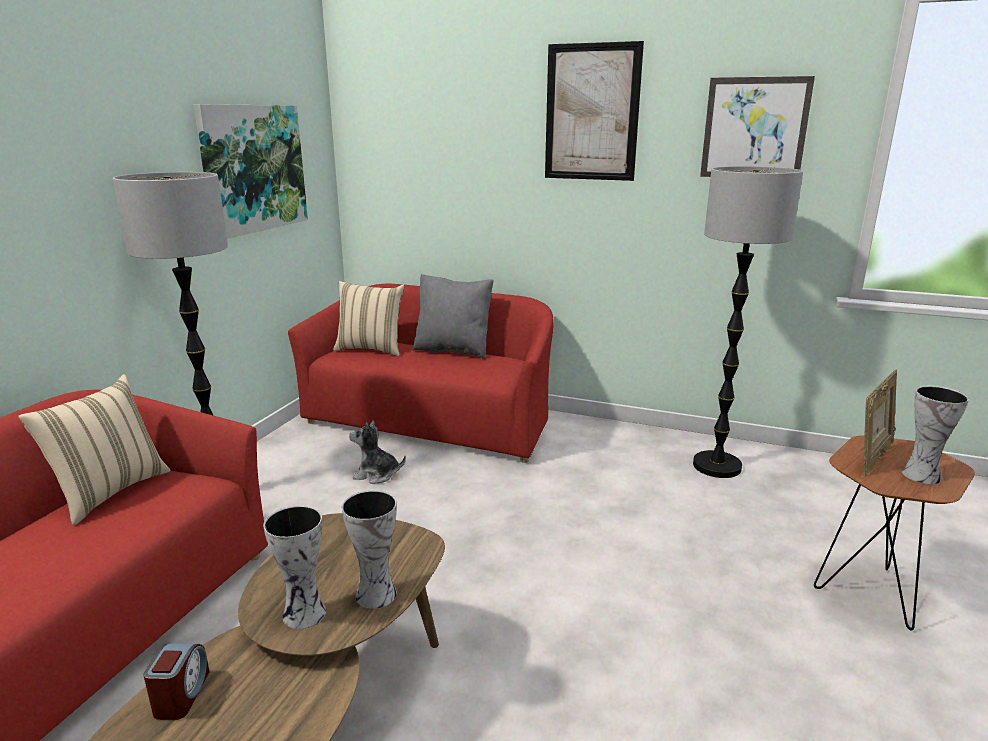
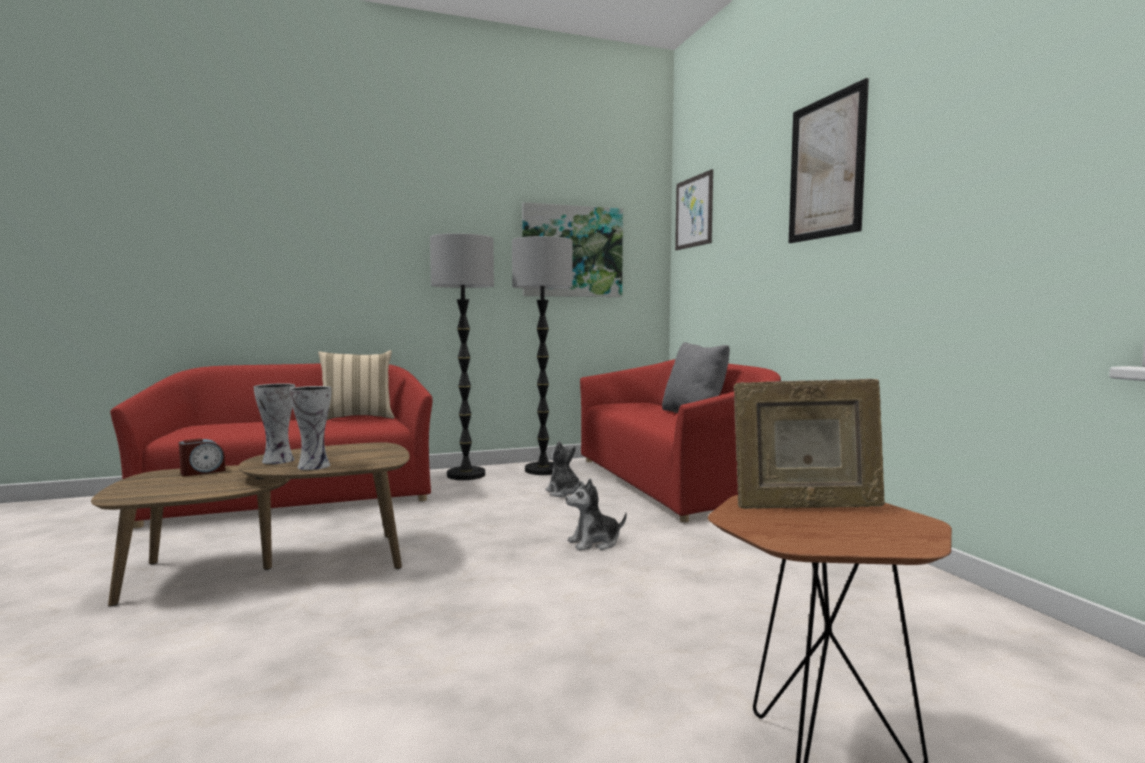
camera: 50 degrees right, 15 degrees down
beige pillow [333,281,405,356] -> none
floor lamp [693,166,803,478] -> floor lamp moved to [512,236,573,475]
picture [700,76,815,177] -> picture moved to [675,169,713,250]
vase [902,386,969,484] -> none
none -> plush toy [566,479,627,551]

